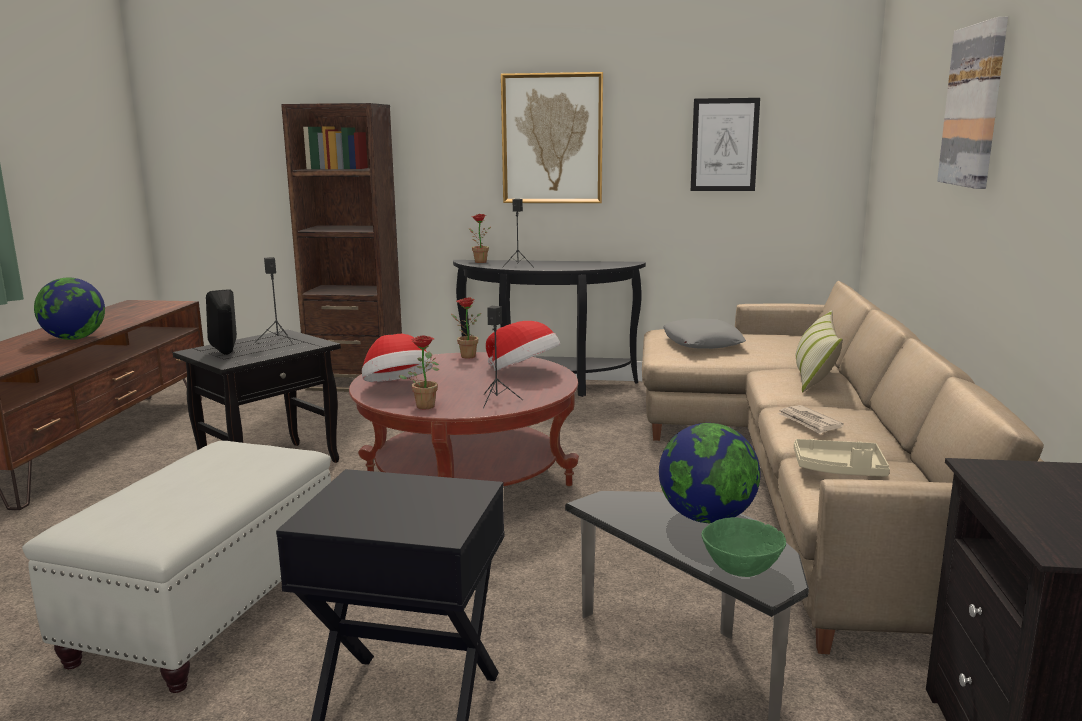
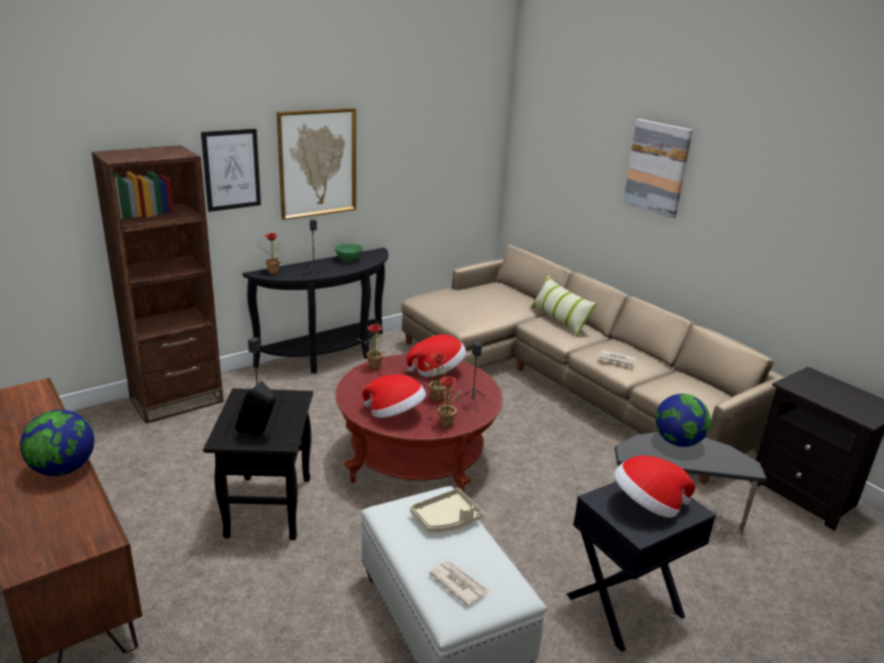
camera: 45 degrees left, 10 degrees up
grey pillow [663,318,746,349] -> none
picture [691,98,760,191] -> picture moved to [201,129,261,212]
green bowl [702,517,786,577] -> green bowl moved to [335,243,363,261]
beige tray [794,439,890,477] -> beige tray moved to [410,488,484,532]
none -> potted plant [424,353,450,402]
none -> newspaper [429,561,489,607]
none -> hat [614,455,695,518]

